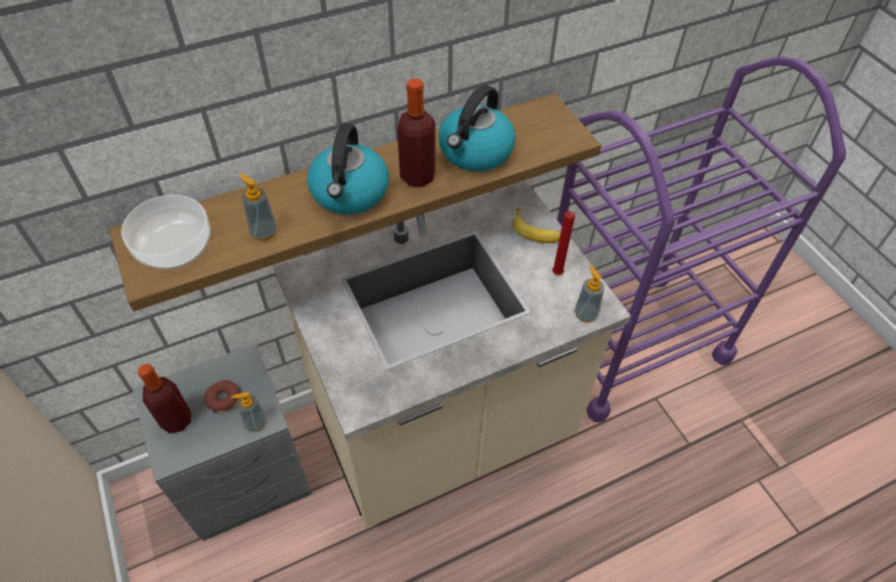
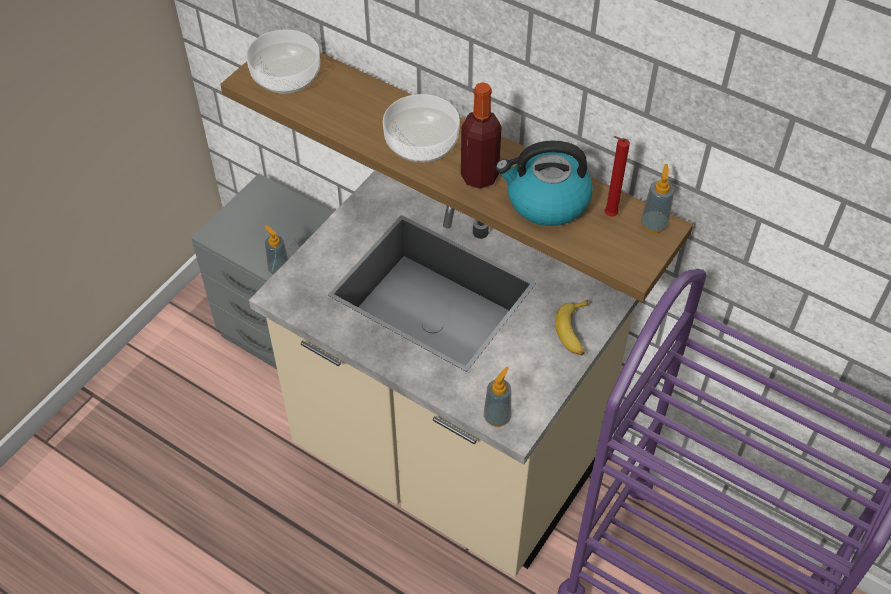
camera: 60 degrees right, 0 degrees up
bottle [138,364,191,434] -> none
donut [204,380,241,413] -> none
soap dispenser [239,174,277,241] -> soap dispenser moved to [641,164,674,233]
kettle [307,123,389,214] -> bowl [383,94,460,163]
red candle [552,211,575,275] -> red candle moved to [605,136,630,216]

